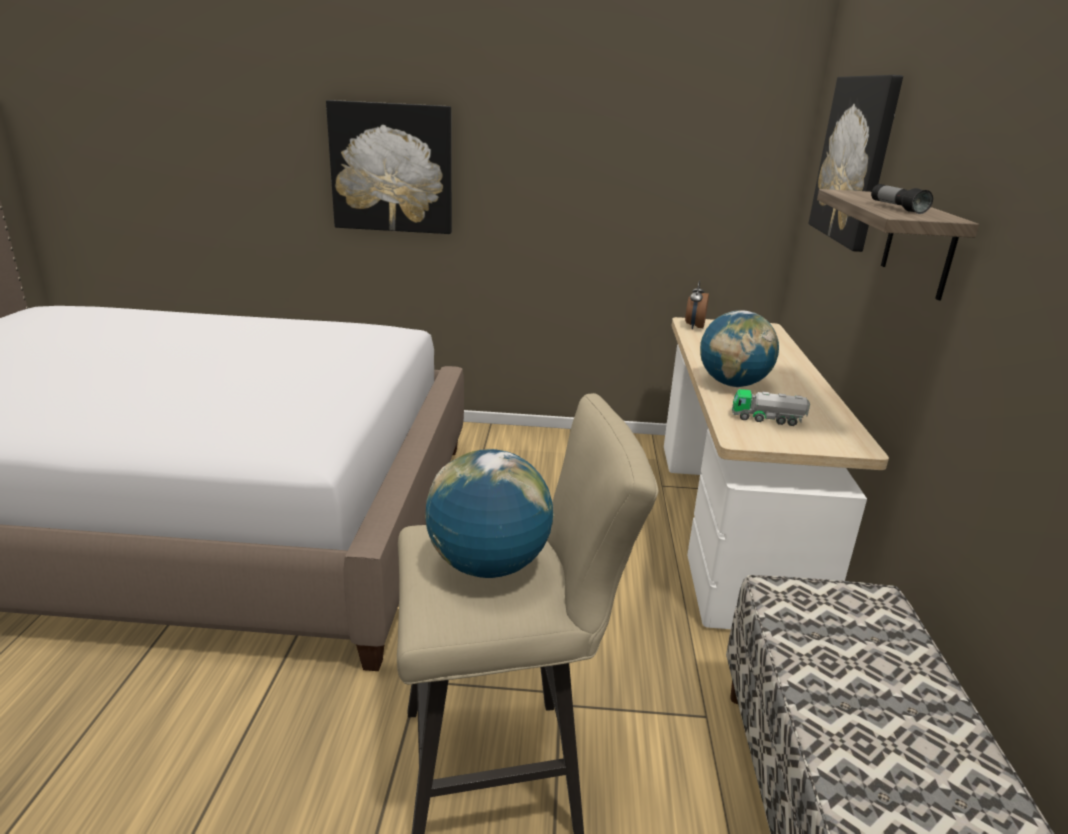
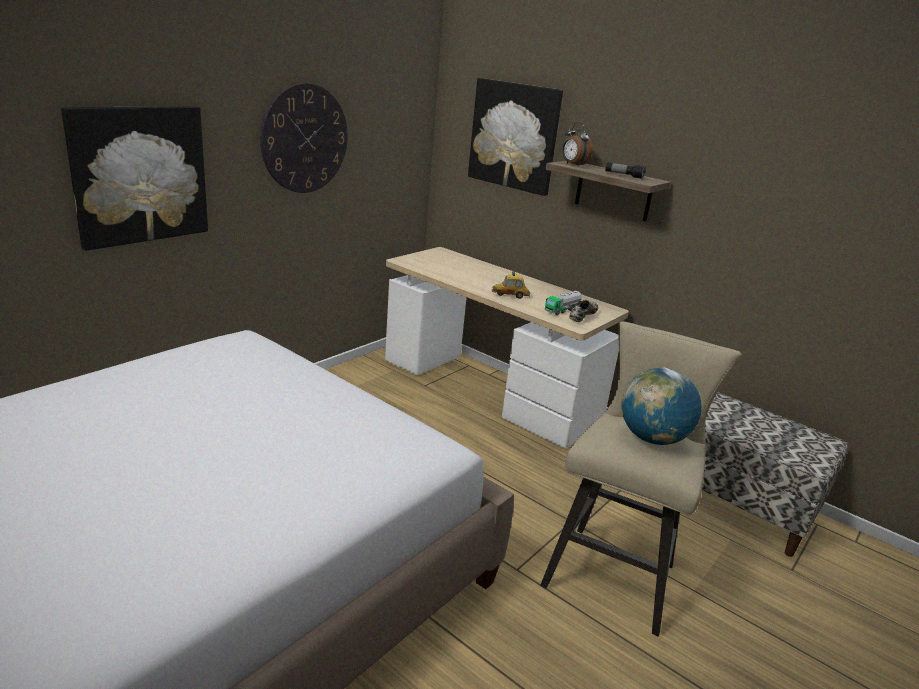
camera: 55 degrees left, 0 degrees up
alarm clock [685,280,709,329] -> alarm clock moved to [562,123,593,167]
globe [700,310,779,387] -> toy car [492,271,530,299]
none -> wall clock [260,83,348,193]
none -> shoe [569,299,598,322]

